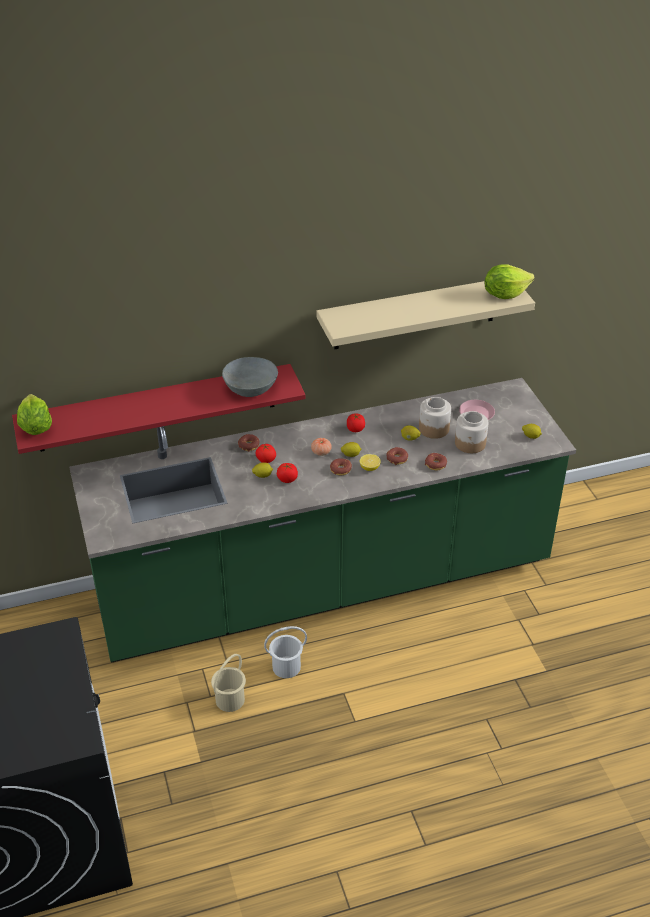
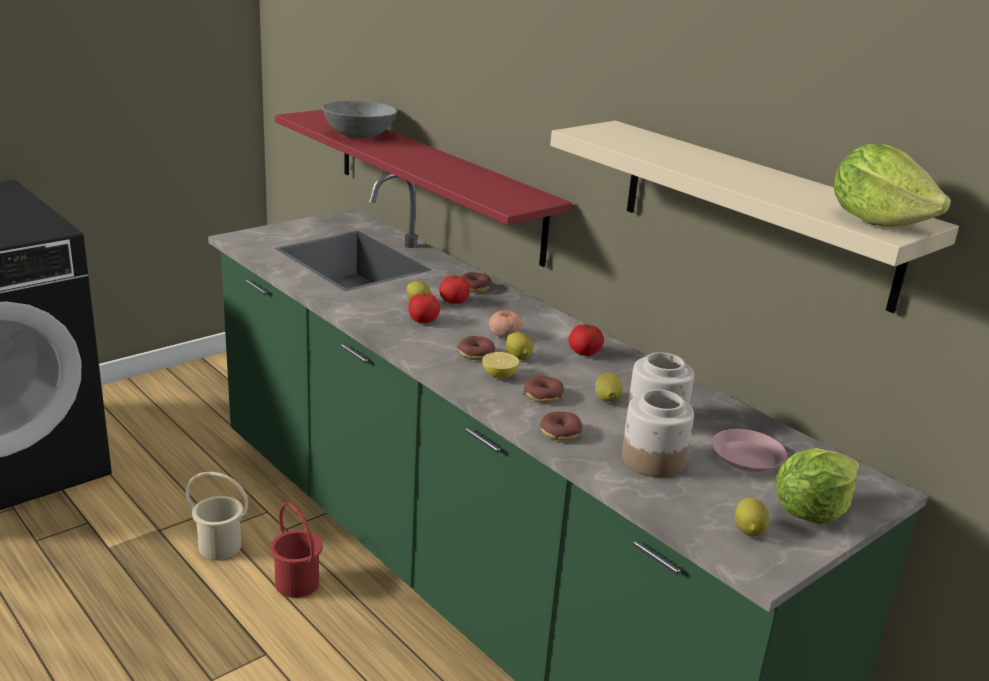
camera: 65 degrees right, 15 degrees down
lettuce [17,394,52,435] -> lettuce moved to [776,448,860,524]
grey bowl [222,357,278,397] -> grey bowl moved to [322,101,397,138]
white bucket [264,626,307,678] -> red bucket [270,502,322,598]

